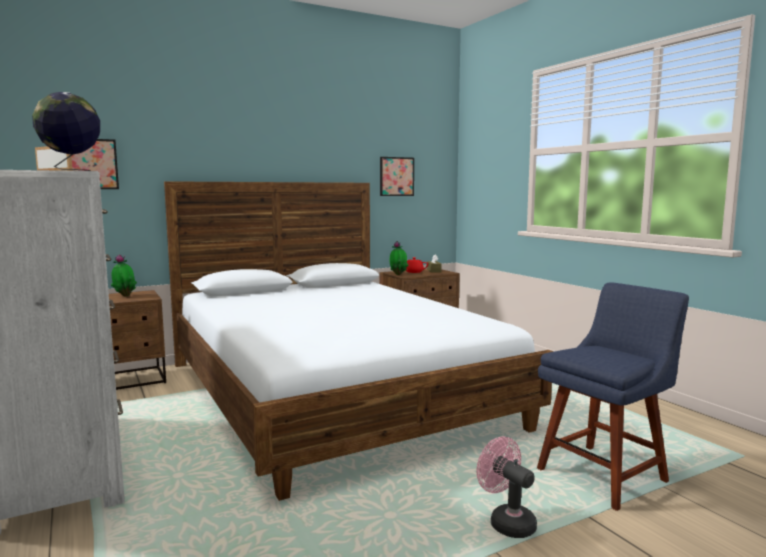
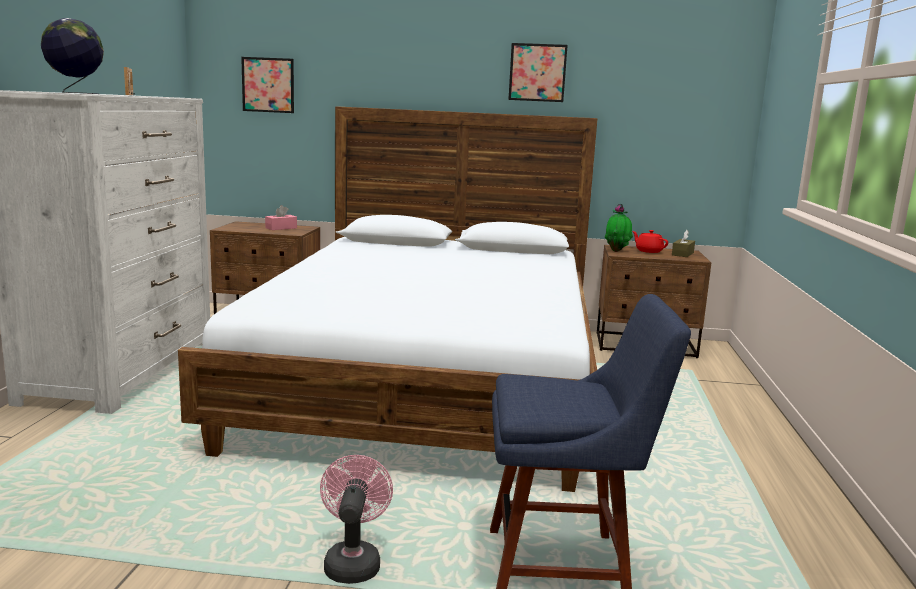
camera: 35 degrees right, 5 degrees up
potted plant [111,254,137,297] -> pink tissue box [265,205,297,230]
picture [380,157,414,196] -> picture moved to [508,43,568,102]

